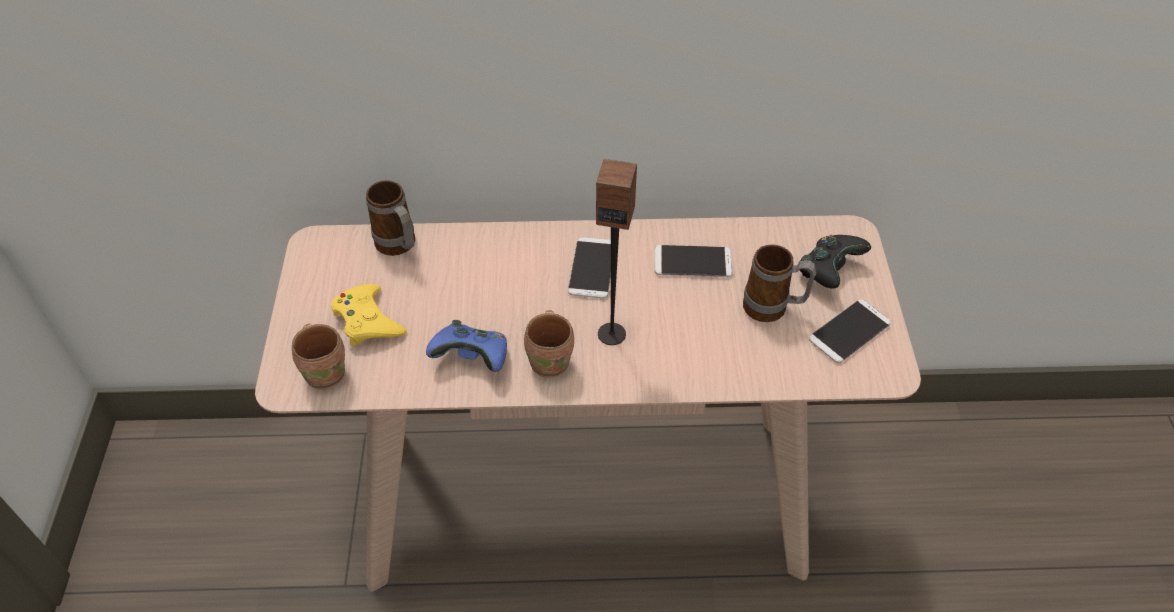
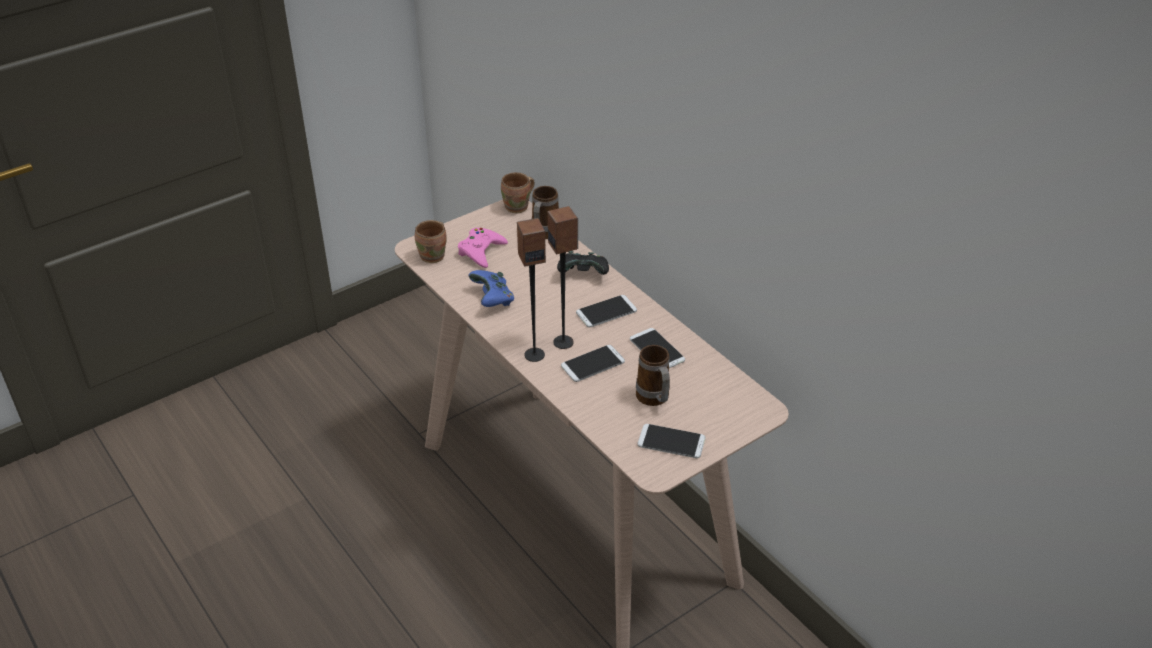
camera: 55 degrees right, 10 degrees down
yellow game controller [331,284,407,346] -> pink game controller [458,228,508,268]
brown mug [524,310,574,378] -> brown mug moved to [501,172,535,213]
black game controller [799,235,871,289] -> black game controller moved to [557,251,609,275]
none -> speaker [517,218,546,362]
none -> phone [561,345,625,382]

